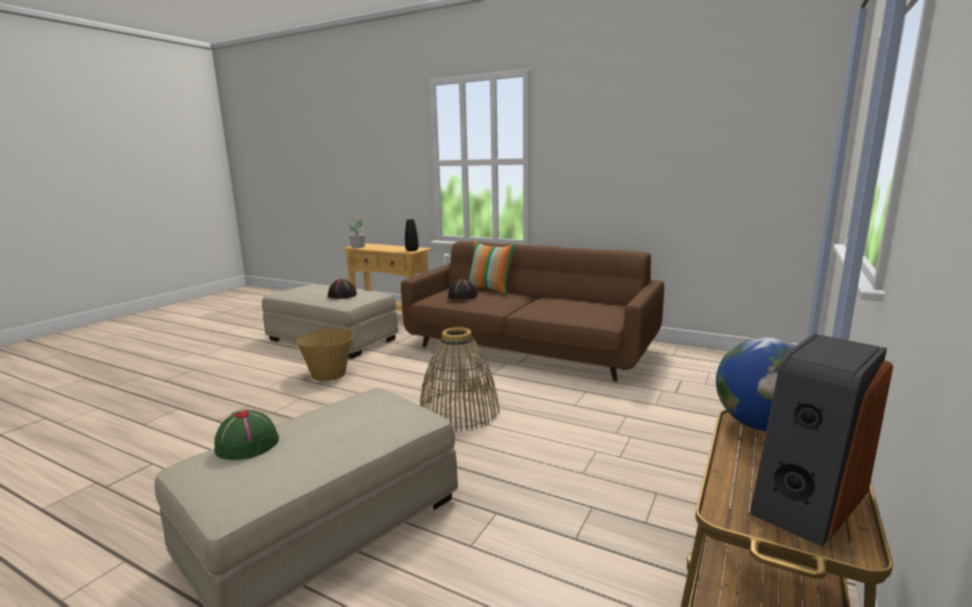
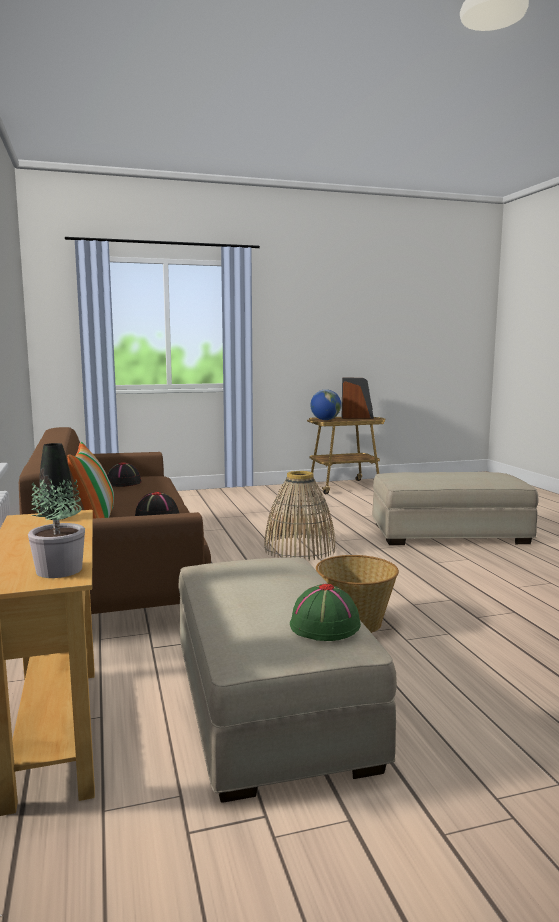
camera: 135 degrees left, 5 degrees down
green hat [214,410,279,460] -> green hat moved to [290,584,361,641]
black hat [328,279,357,299] -> black hat moved to [107,462,142,487]

